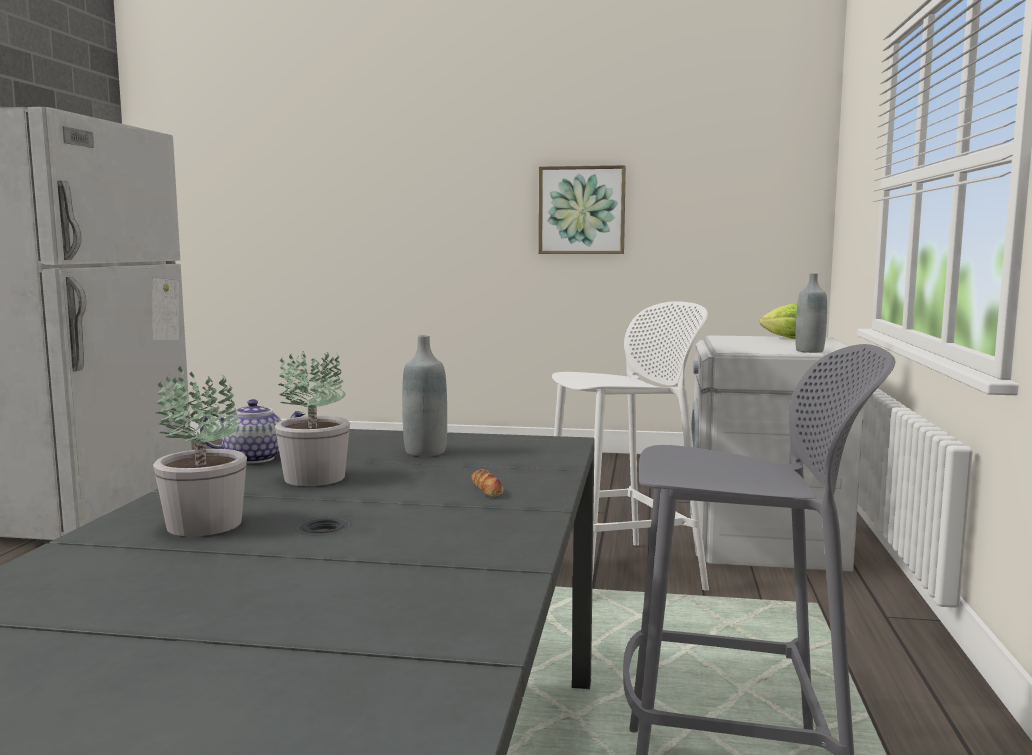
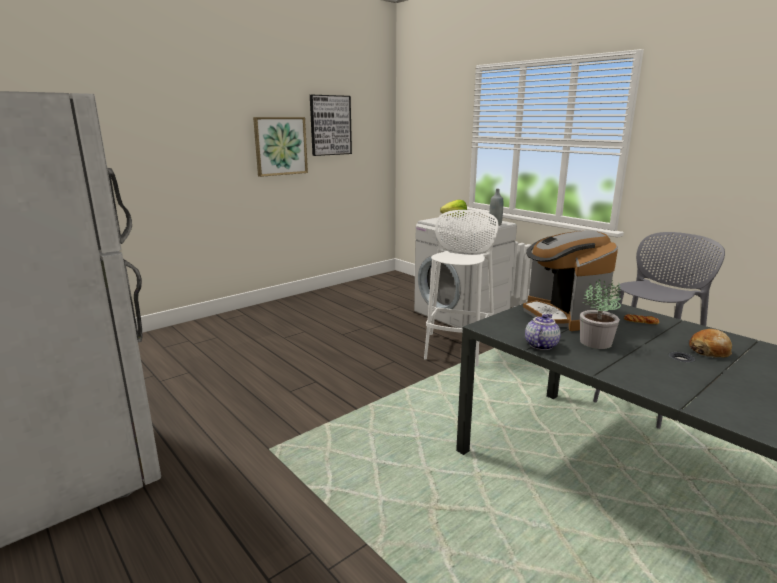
camera: 50 degrees left, 10 degrees up
potted plant [153,366,247,536] -> none
grey bottle [402,335,447,457] -> coffee machine [523,230,618,331]
none -> picture [310,95,352,156]
none -> bread [689,329,732,358]

